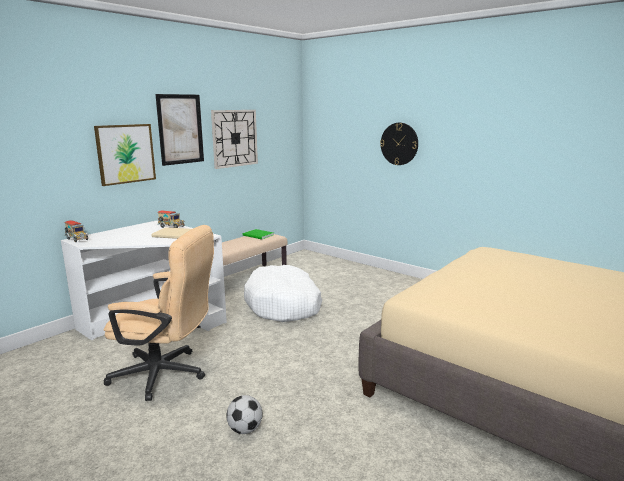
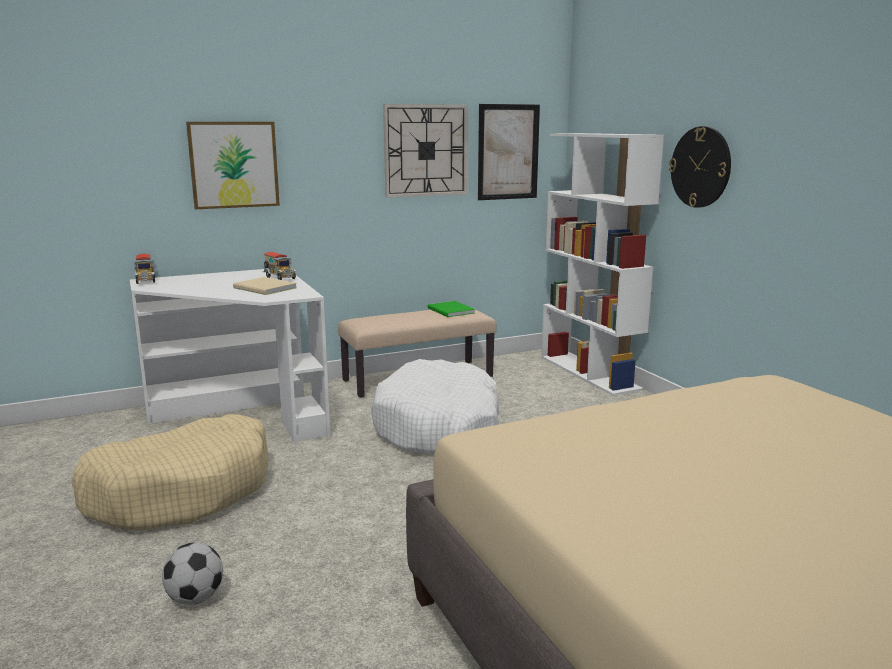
camera: 25 degrees right, 0 degrees up
beige office chair [104,225,214,401] -> beige dog bed [72,414,269,531]
picture [155,94,204,166] -> picture moved to [478,104,540,200]
none -> white bookcase [541,133,664,396]

